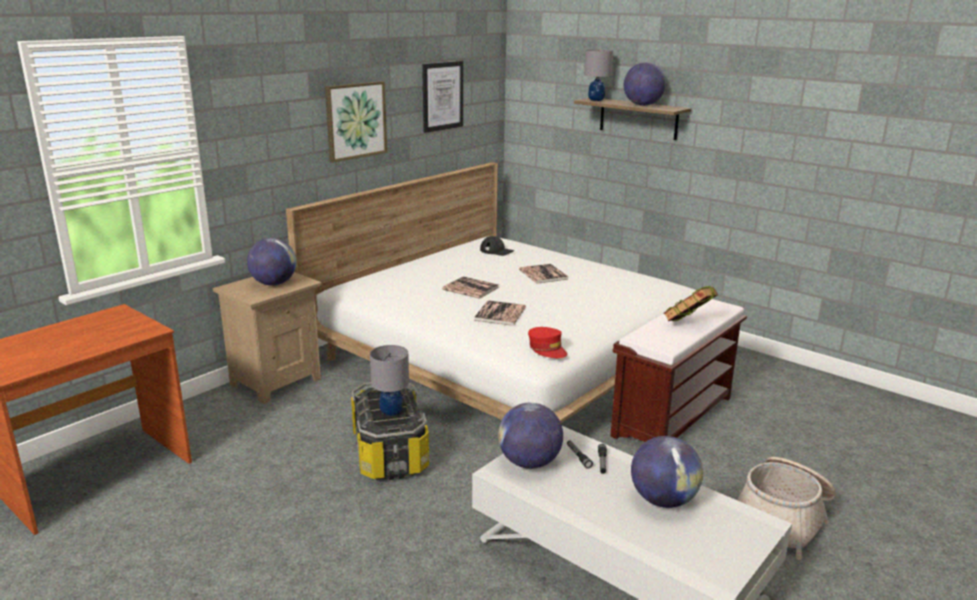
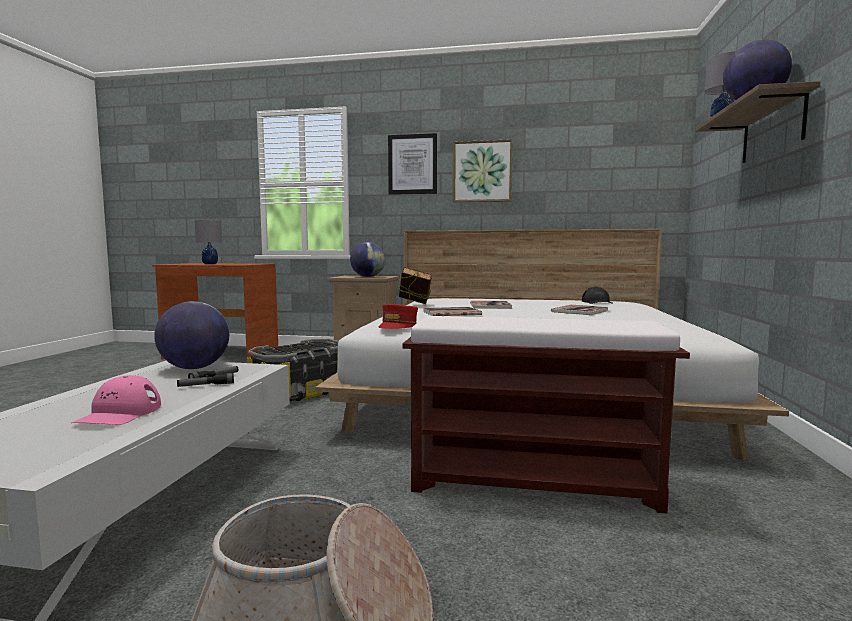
camera: 60 degrees right, 15 degrees down
grey table lamp [370,345,409,416] -> grey table lamp moved to [195,220,222,264]
picture [422,61,463,133] -> picture moved to [388,133,437,195]
globe [631,436,703,508] -> pink cap [71,375,161,425]
book [663,286,718,321] -> book moved to [398,267,432,304]

